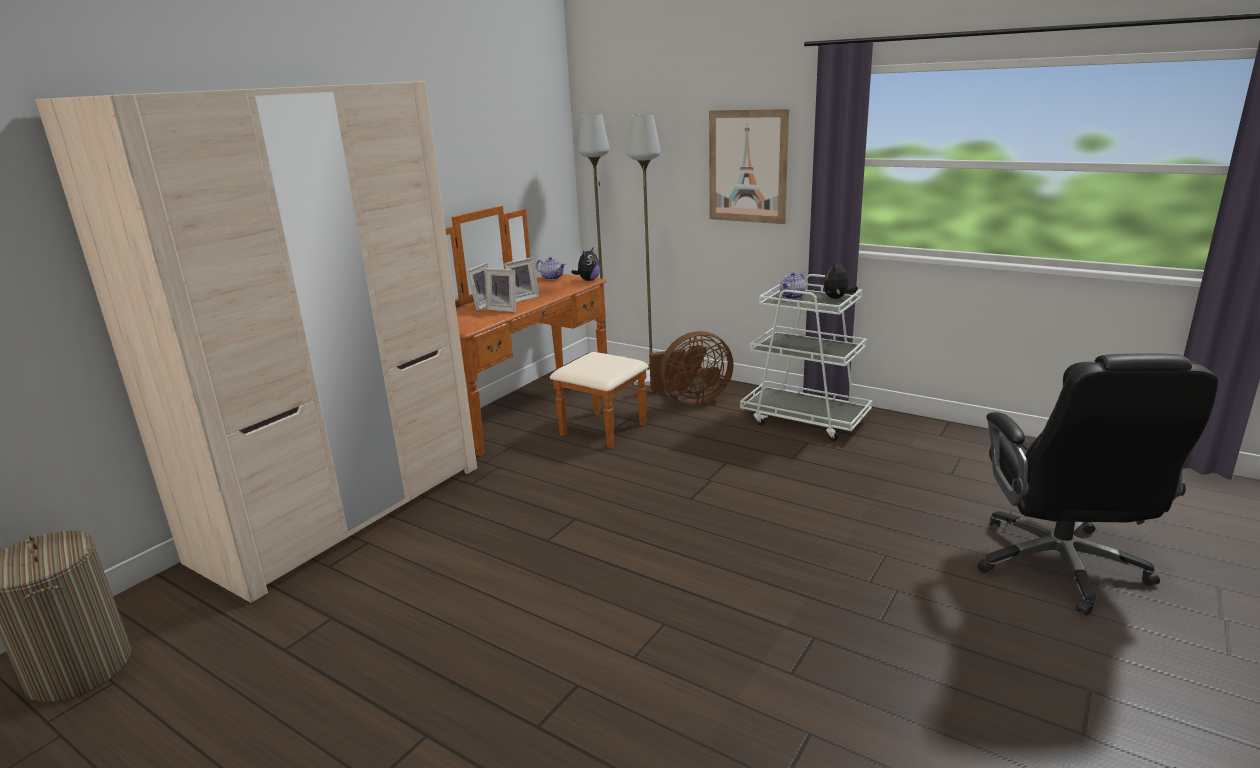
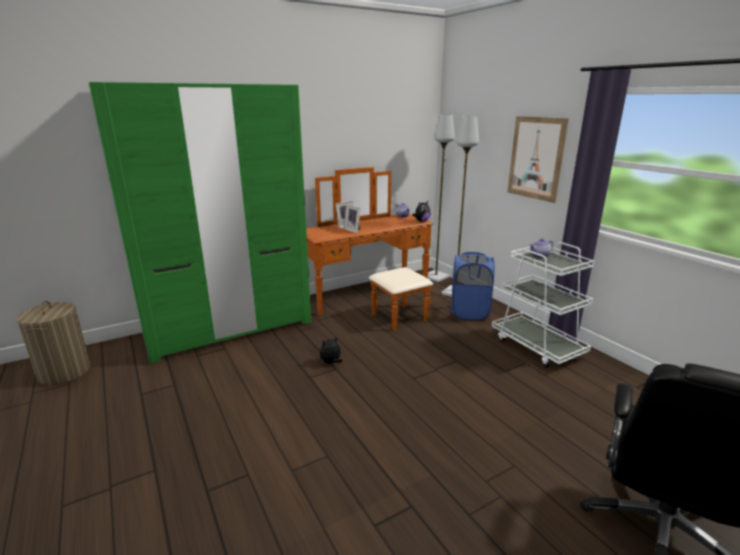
camera: 25 degrees right, 0 degrees up
beige wardrobe [35,81,477,603] -> green wardrobe [89,82,311,364]
picture frame [504,257,539,302] -> none
brown fan [649,331,734,405] -> blue laundry basket [451,252,495,320]
plush toy [823,260,858,299] -> plush toy moved to [320,336,343,364]

